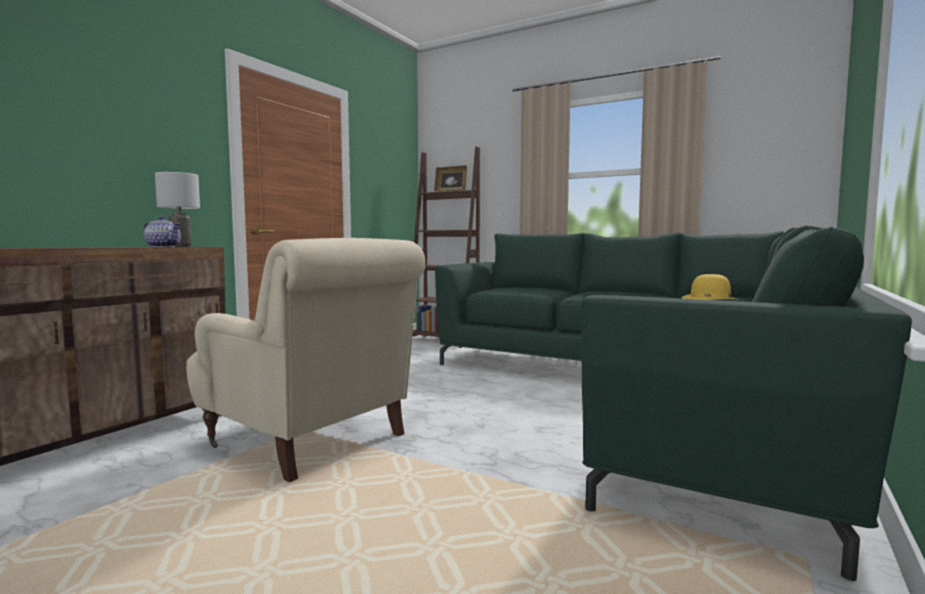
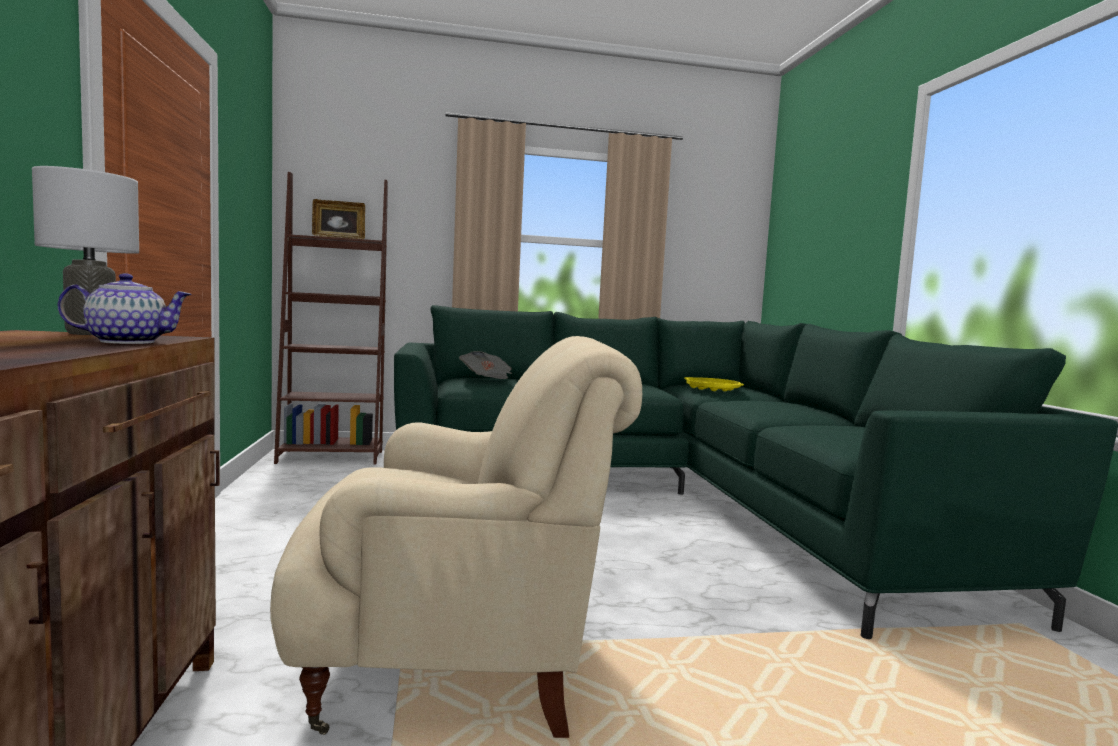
camera: 40 degrees left, 0 degrees up
yellow hat [682,274,740,300] -> yellow tray [684,377,744,391]
none -> newspaper [459,351,512,379]

